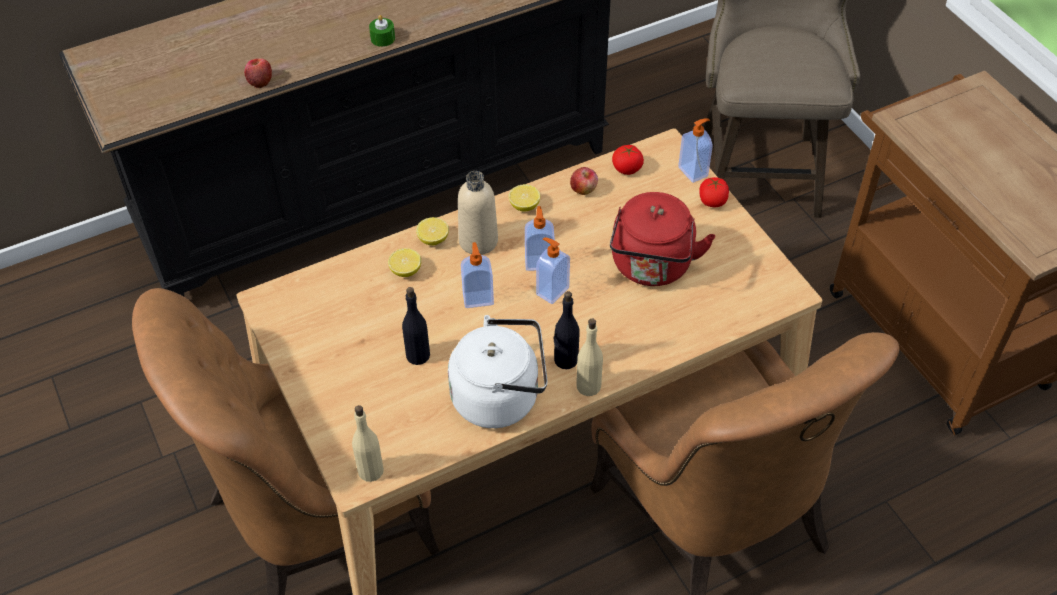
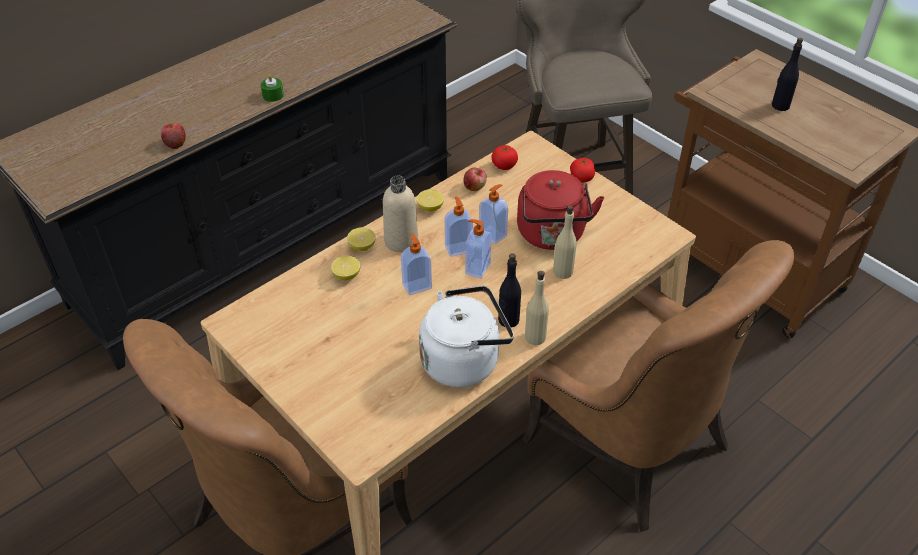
camera: 15 degrees left, 5 degrees down
beige bottle [352,405,384,482] -> beige bottle moved to [553,205,577,279]
black bottle [402,287,430,365] -> black bottle moved to [772,38,803,111]
soap dispenser [678,118,712,183] -> soap dispenser moved to [479,184,508,244]

